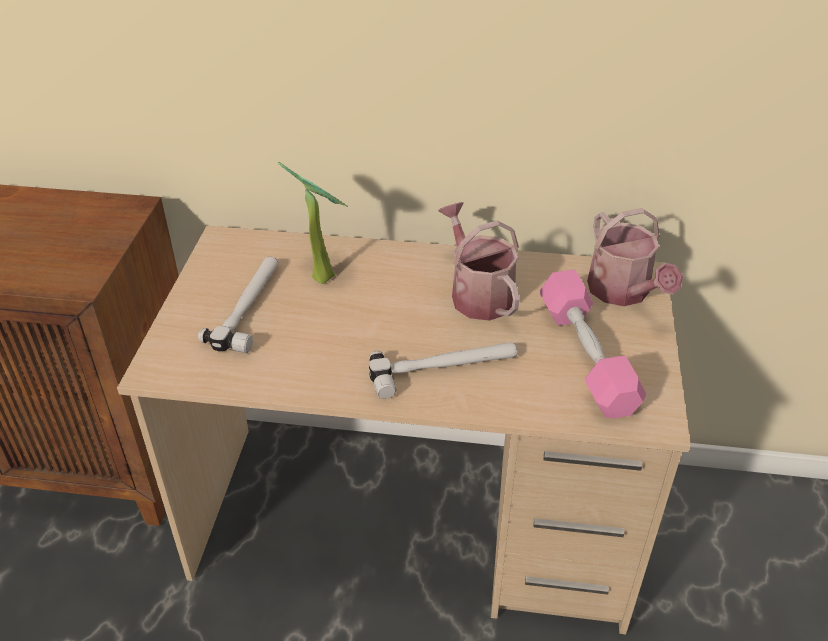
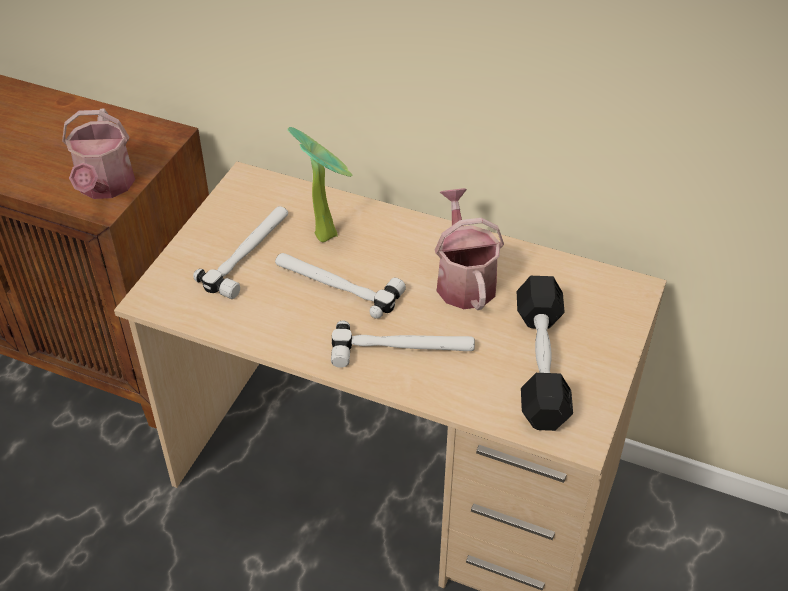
camera: 15 degrees right, 5 degrees up
pink dumbbell [539,270,646,418] -> black dumbbell [517,276,573,431]
watering can [587,208,683,306] -> watering can moved to [62,109,135,199]
none -> hammer [275,253,406,319]

